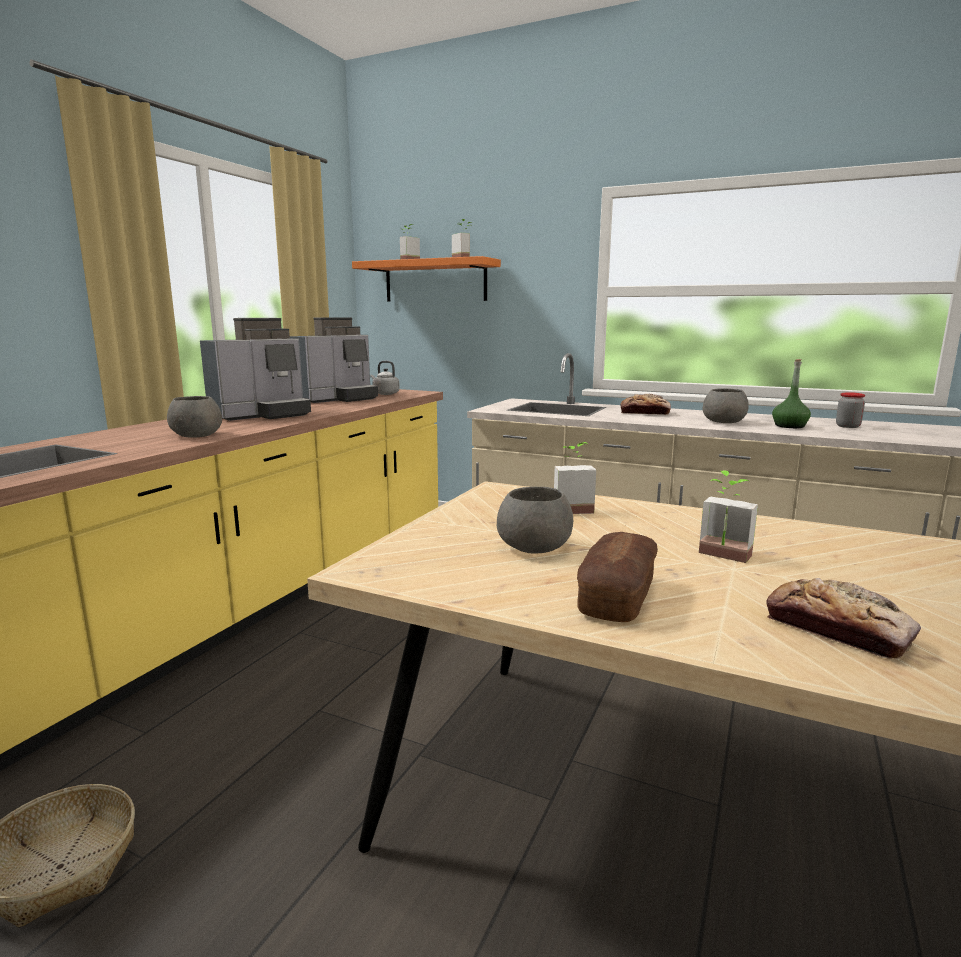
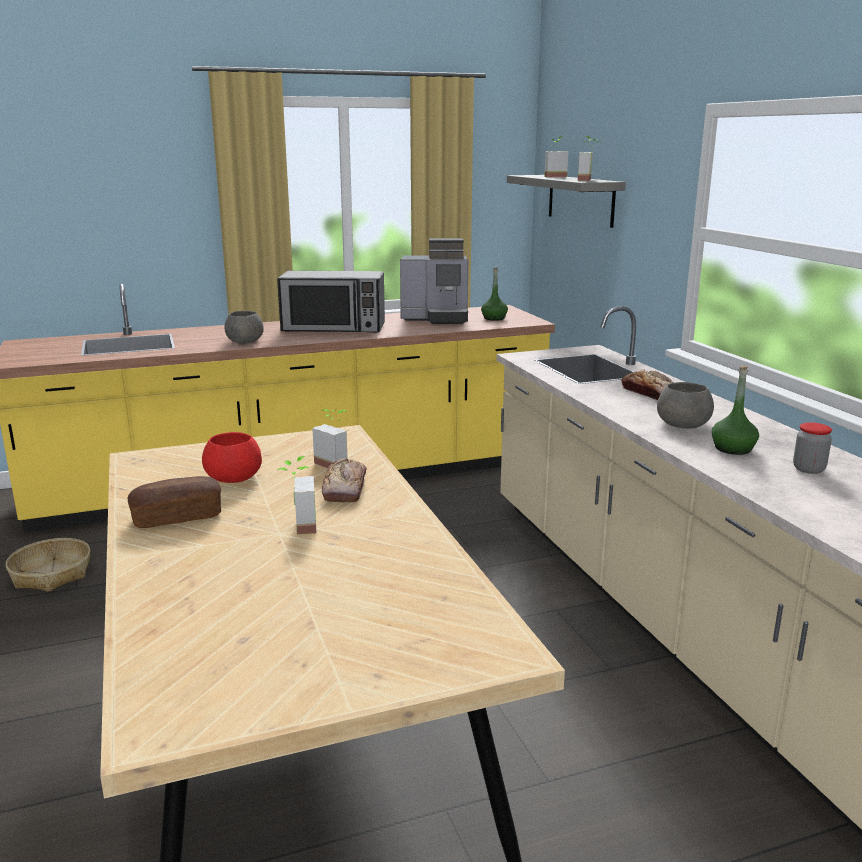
camera: 45 degrees right, 5 degrees up
coffee machine [200,318,311,421] -> microwave [277,271,385,333]
orange shelf [352,256,501,302] -> grey shelf [507,175,626,228]
grey kettle [370,361,400,395] -> green bottle [481,268,508,321]
grey bowl [497,487,573,554] -> red bowl [202,432,262,483]
bread [766,578,921,659] -> bread moved to [322,458,367,503]

